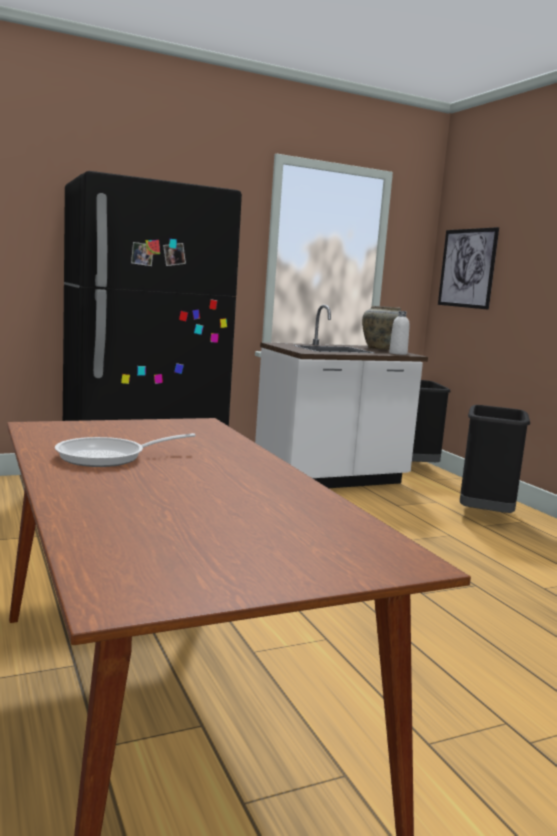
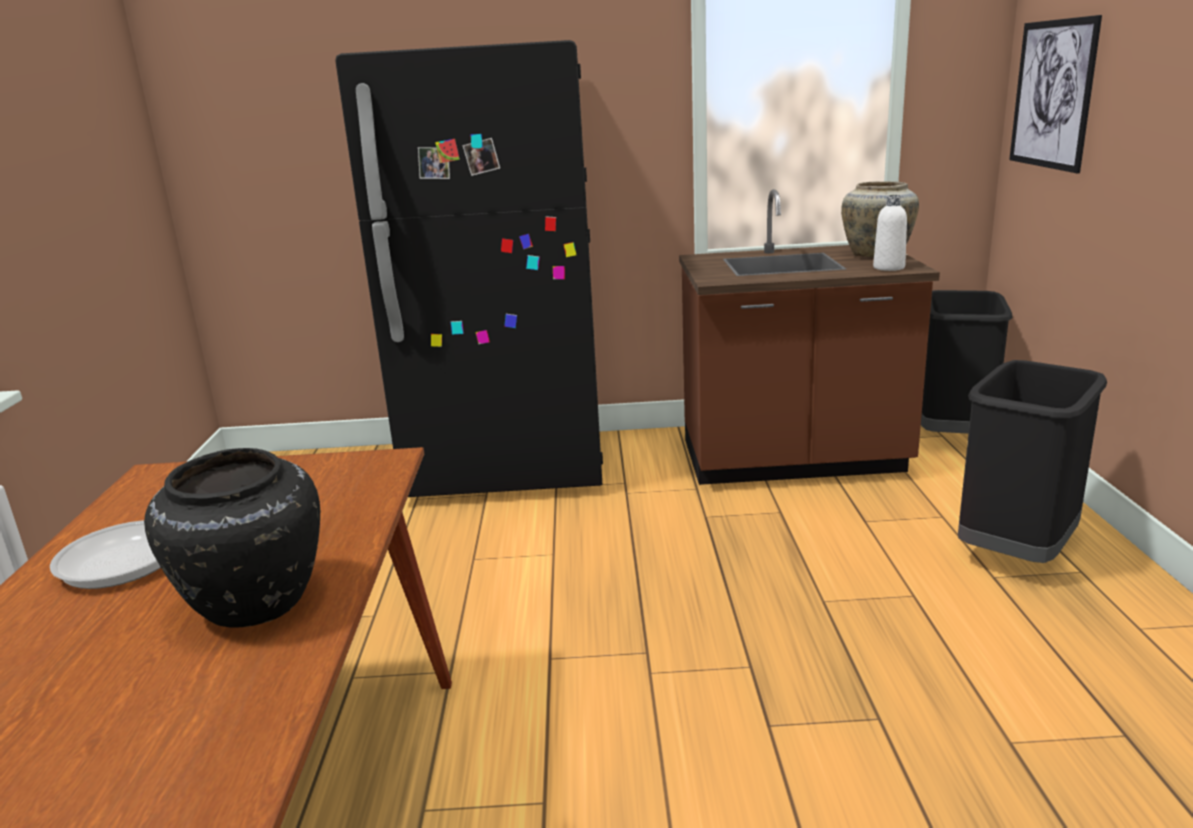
camera: 25 degrees right, 10 degrees up
white counter [255,305,428,488] -> brown counter [679,189,940,485]
none -> black vase [144,448,320,628]

